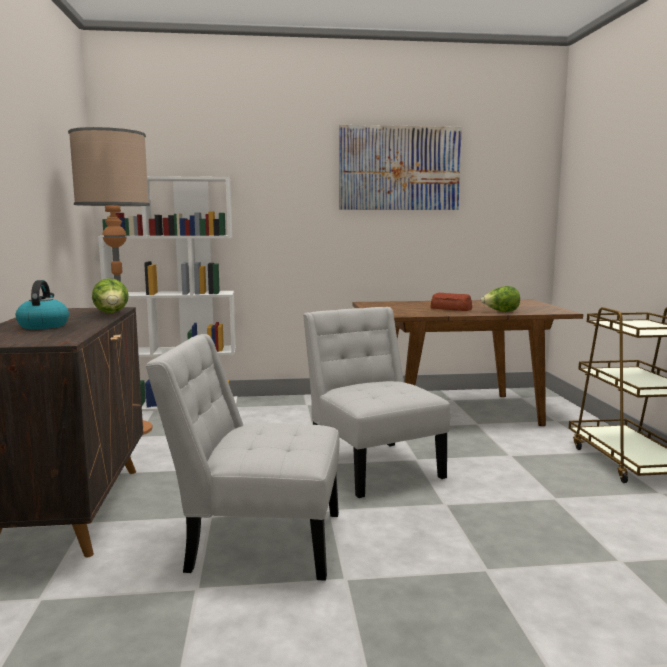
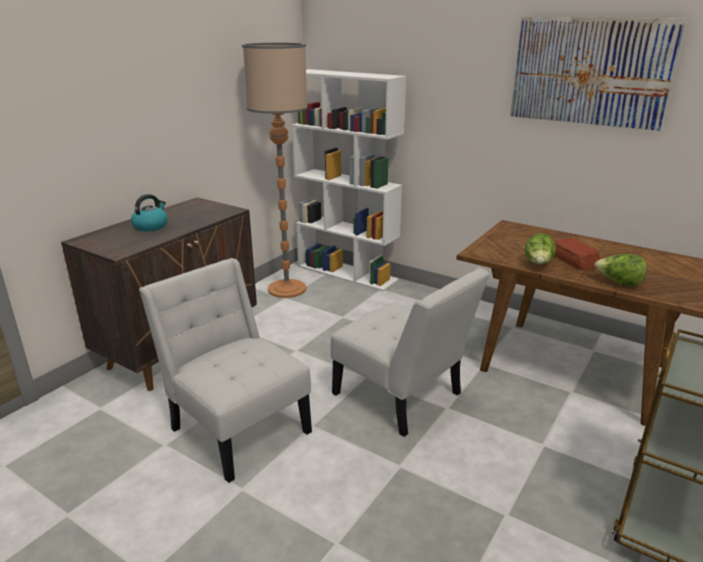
camera: 40 degrees right, 15 degrees up
lettuce [92,278,129,313] -> lettuce moved to [525,233,556,264]
white chair [303,307,450,498] -> white chair turned 120 degrees clockwise [331,268,490,437]

